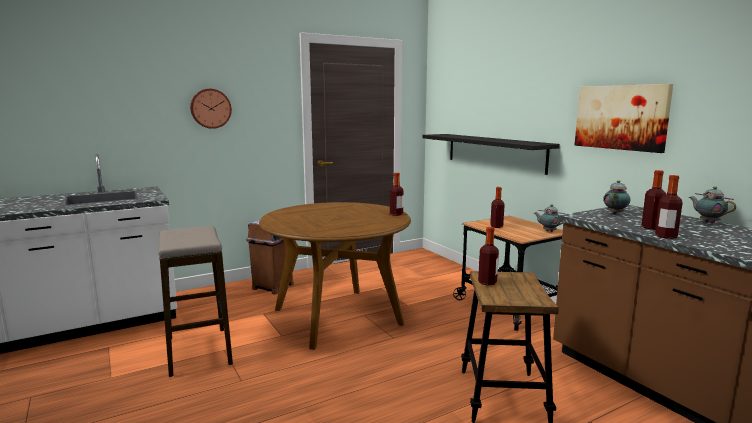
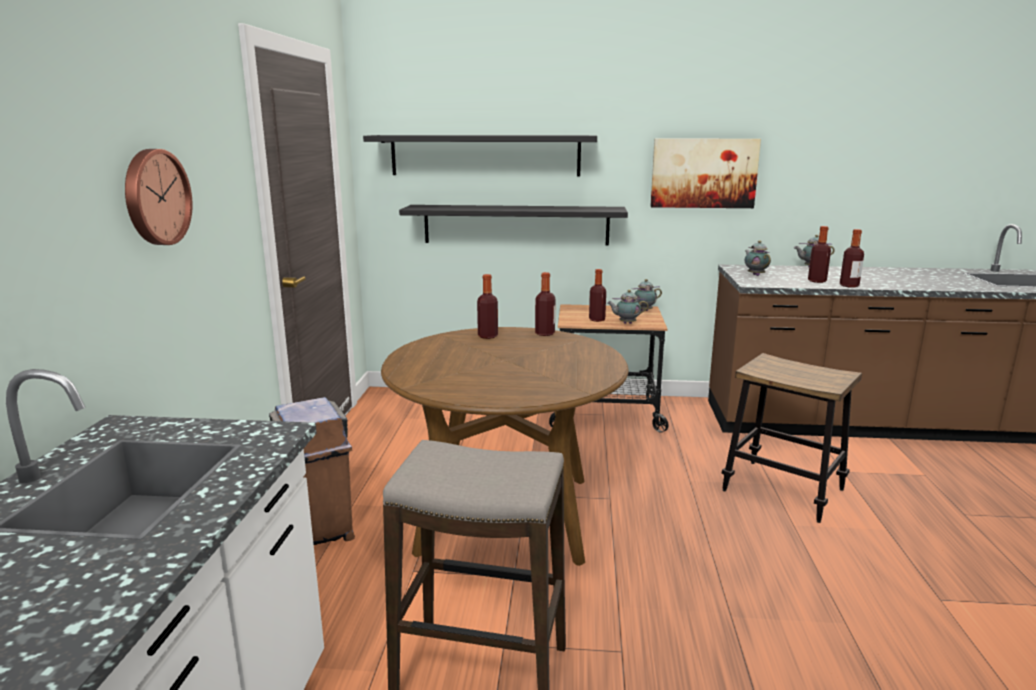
camera: 55 degrees left, 5 degrees up
bottle [478,227,499,285] -> bottle moved to [477,274,498,339]
none -> black shelf [363,135,597,176]
none -> teapot [607,290,649,324]

